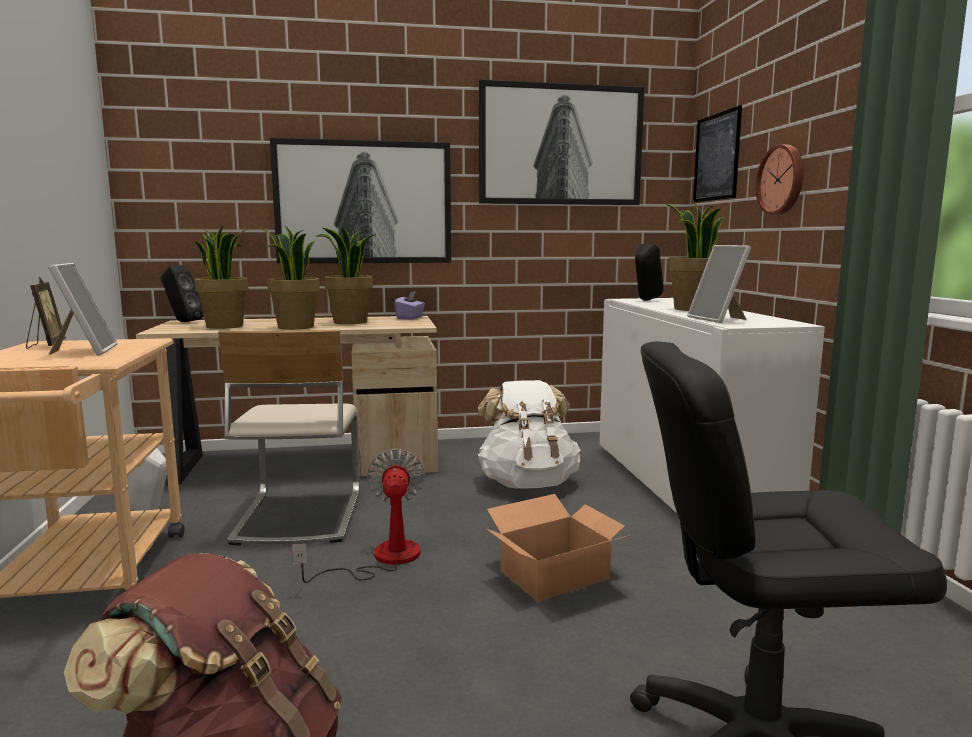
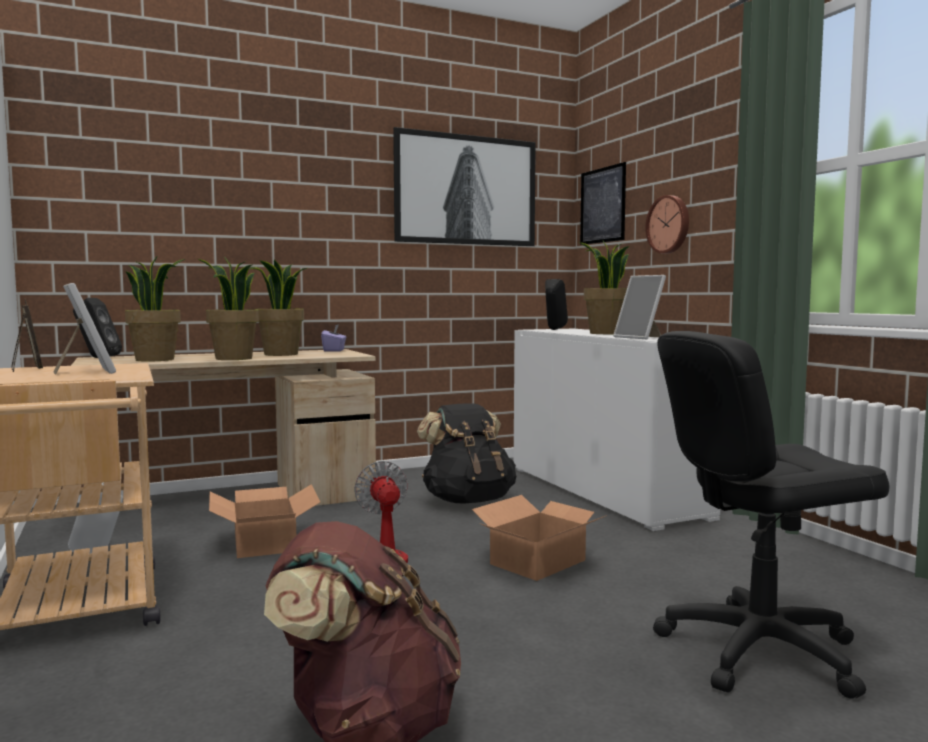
camera: 15 degrees left, 5 degrees down
beige chair [218,330,360,545] -> cardboard box [209,484,320,558]
picture [270,138,451,264] -> none
white backpack [477,380,580,489] -> black backpack [417,403,516,503]

